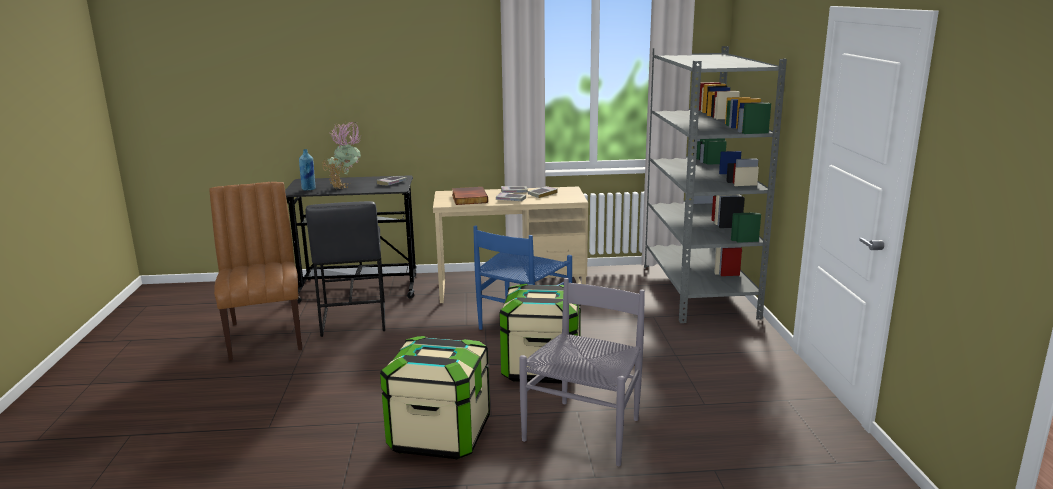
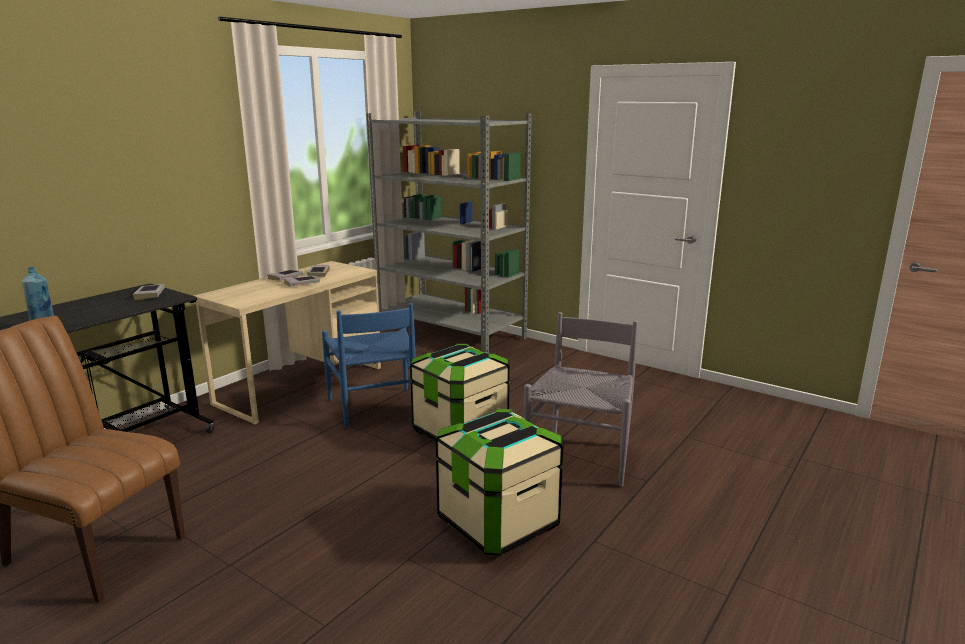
camera: 50 degrees left, 0 degrees up
grey stool [305,201,385,337] -> none
potted plant [322,122,361,189] -> none
book [452,187,488,205] -> none
grey chair [519,278,645,466] -> grey chair turned 45 degrees clockwise [524,312,638,487]

